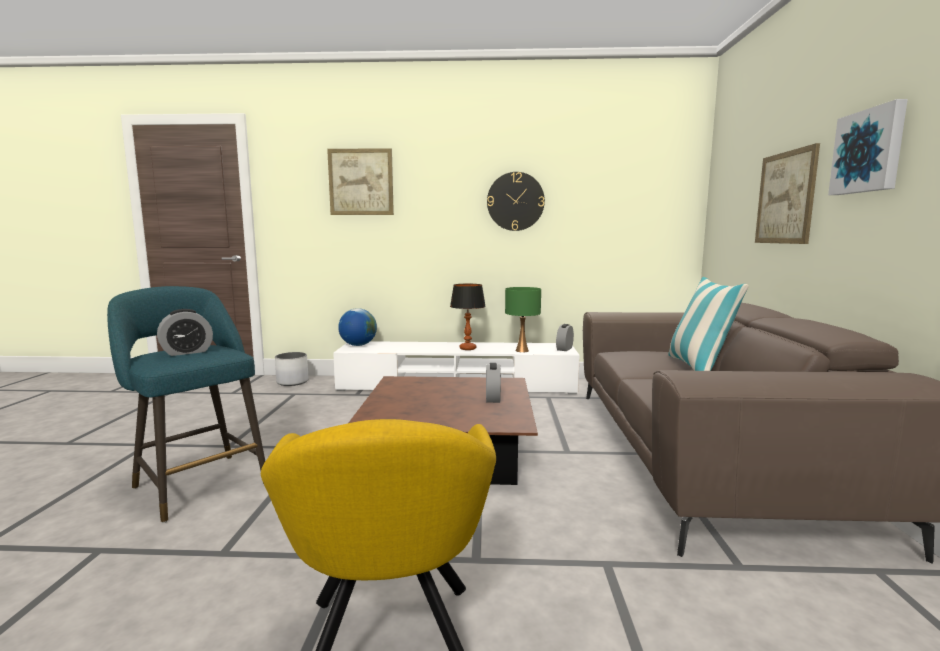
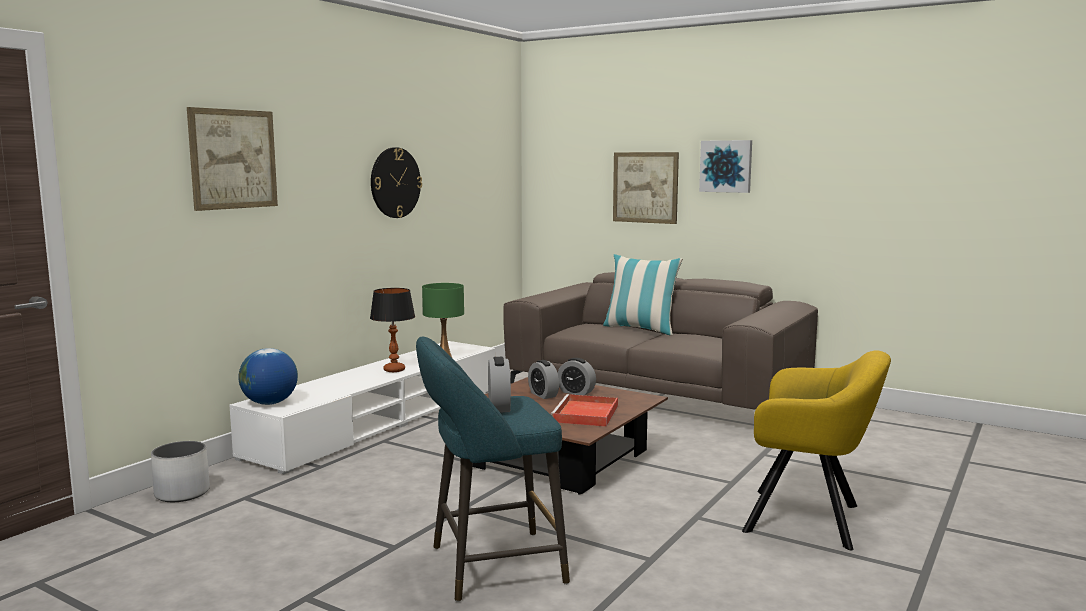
camera: 60 degrees left, 0 degrees up
alarm clock [556,324,574,351] -> alarm clock moved to [528,360,559,399]
none -> red tray [550,394,618,427]

